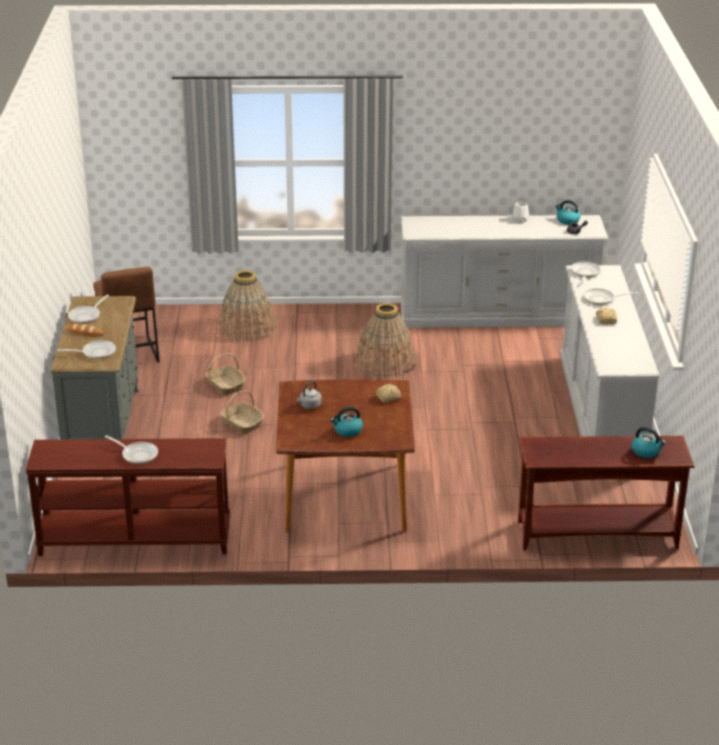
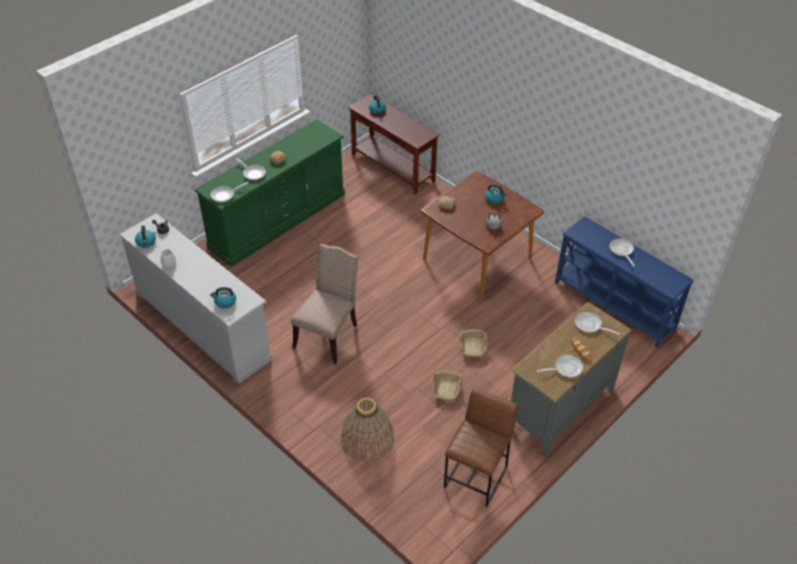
camera: 135 degrees left, 15 degrees up
brown console table [25,438,230,556] -> blue console table [555,216,694,348]
basket [356,303,415,379] -> beige chair [291,244,358,365]
white cabinet [560,265,659,436] -> green cabinet [194,119,345,267]
none -> kettle [210,287,236,308]

